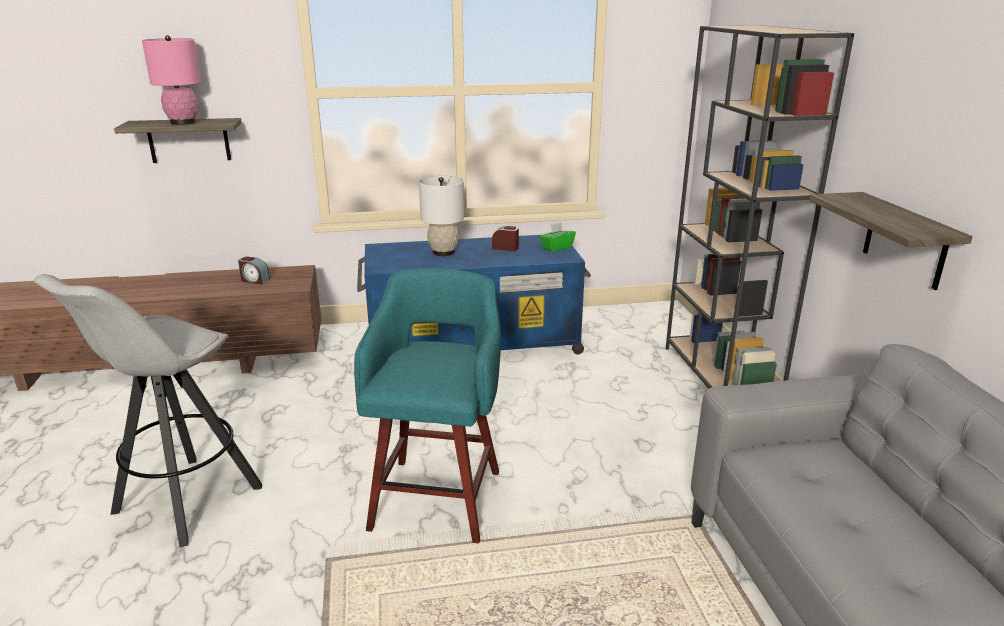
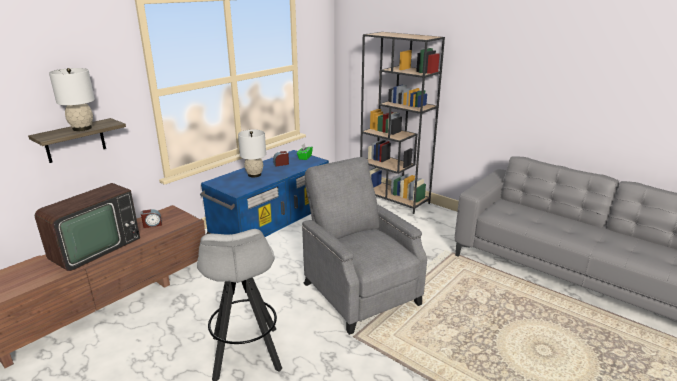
camera: 40 degrees left, 0 degrees up
pink table lamp [142,35,201,125] -> white table lamp [49,68,95,131]
turquoise stool [354,269,501,544] -> grey armchair [302,157,427,335]
shelf [809,192,973,290] -> none
none -> television [35,183,140,271]

